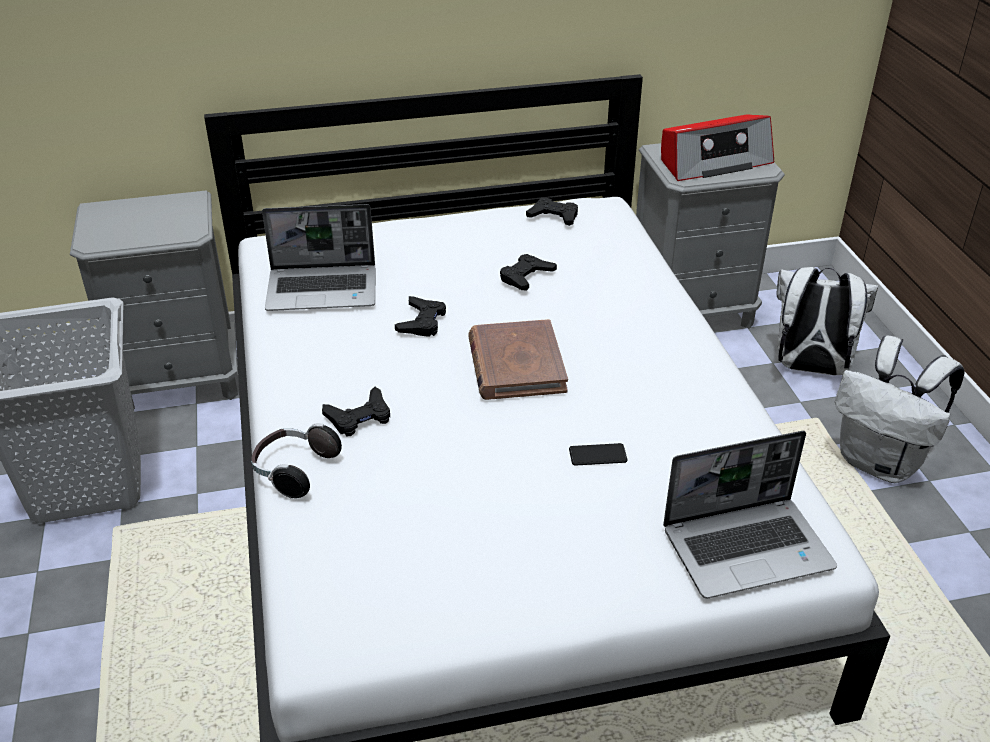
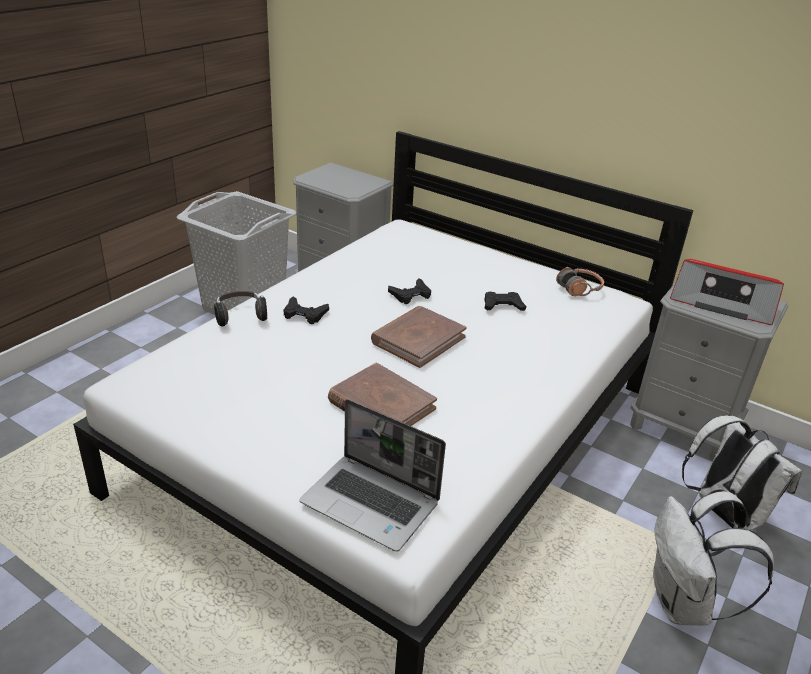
camera: 45 degrees right, 5 degrees down
laptop [262,204,376,311] -> none
black game controller [526,198,578,226] -> headphones [556,267,604,296]
phone [569,443,627,466] -> brown book [328,363,437,426]

